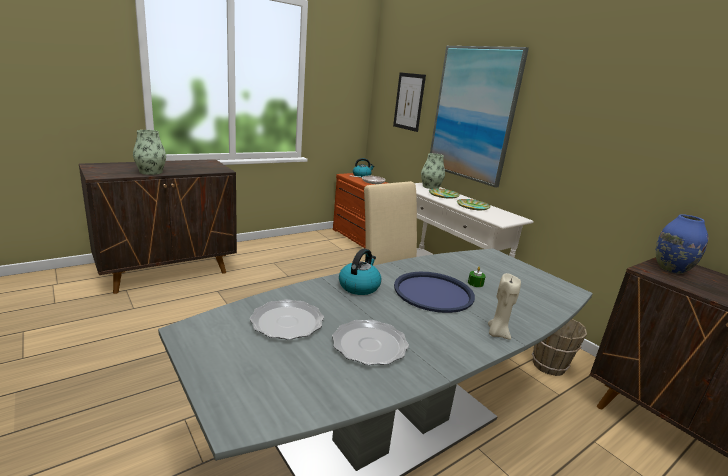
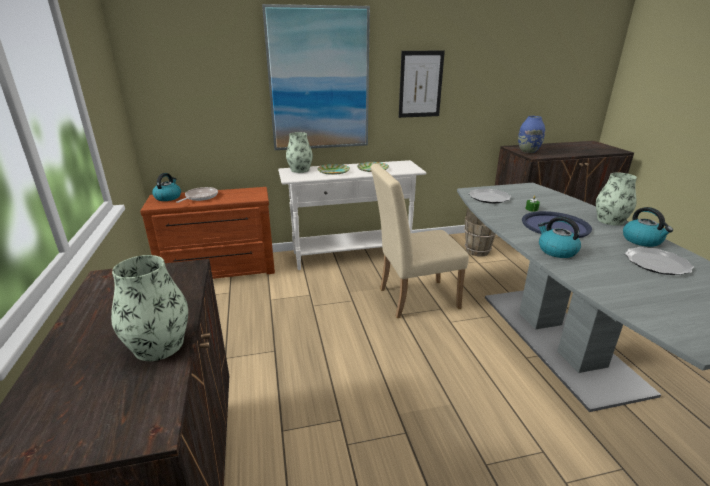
camera: 65 degrees left, 5 degrees up
plate [250,299,324,340] -> plate moved to [469,188,511,203]
picture [393,72,426,132] -> picture moved to [399,51,445,118]
beige candle [488,273,521,340] -> vase [596,173,637,226]
none -> kettle [623,207,673,247]

